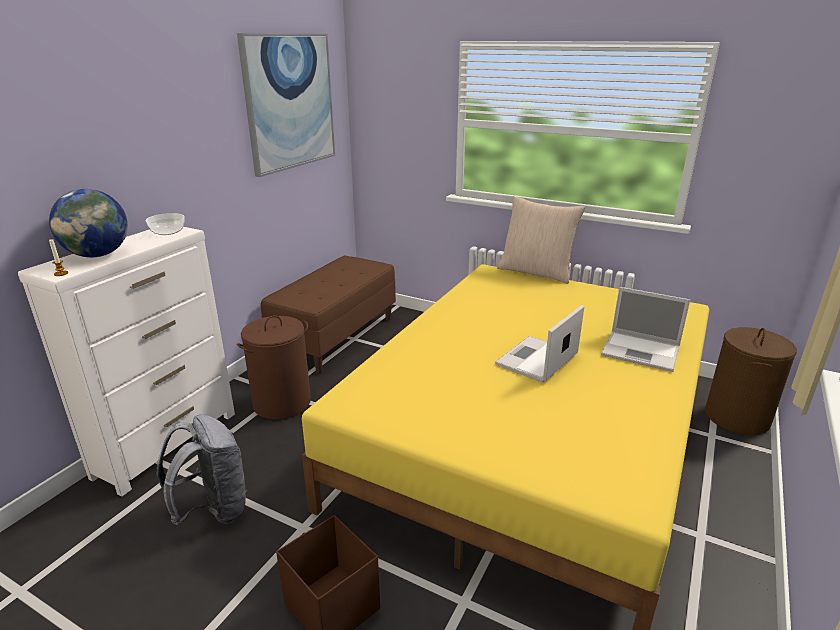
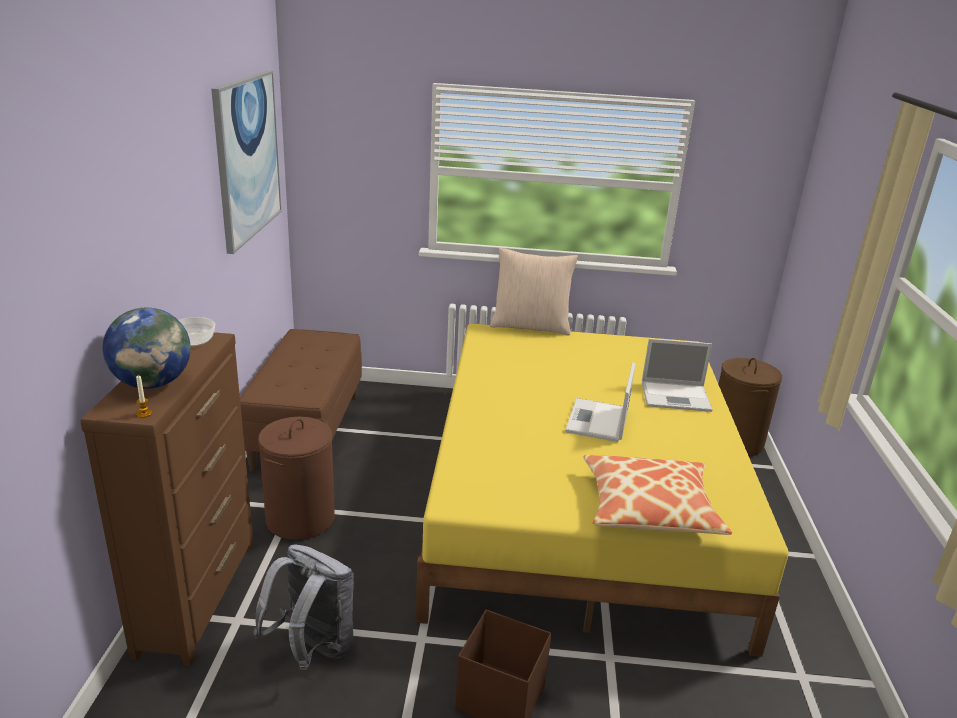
camera: 25 degrees left, 0 degrees up
white dresser [18,227,235,497] -> brown dresser [80,332,254,666]
none -> pillow [583,455,732,535]

